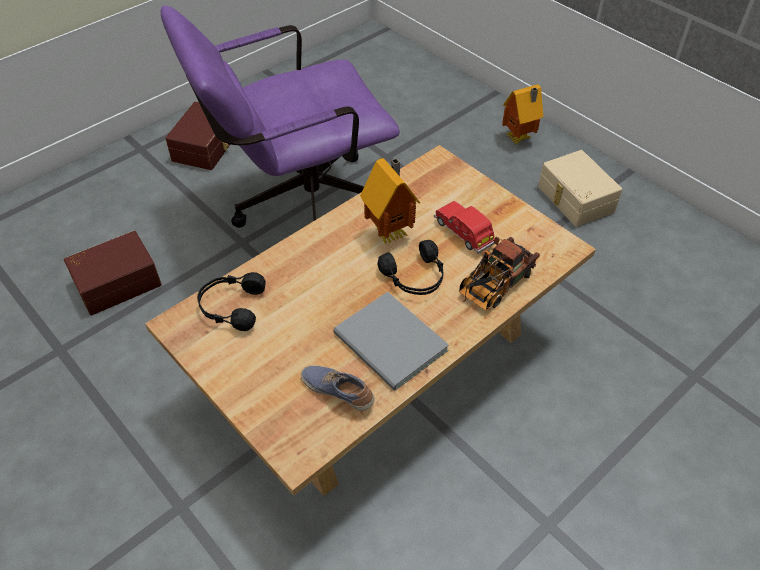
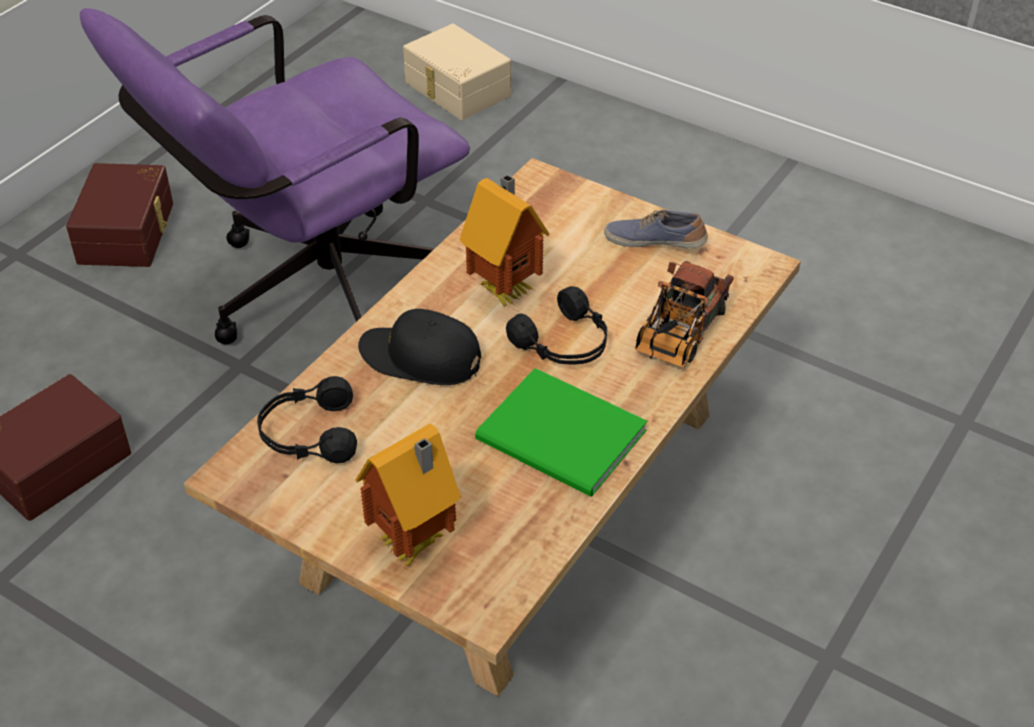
camera: 15 degrees left, 5 degrees down
shoe [301,365,375,411] -> shoe moved to [604,210,708,249]
grey book [333,292,449,391] -> green book [475,368,647,497]
red toy car [434,201,495,254] -> none
toy house [502,84,543,144] -> toy house moved to [355,424,461,566]
beige storage box [538,150,622,227] -> beige storage box moved to [403,24,511,120]
none -> black cap [358,309,481,385]

